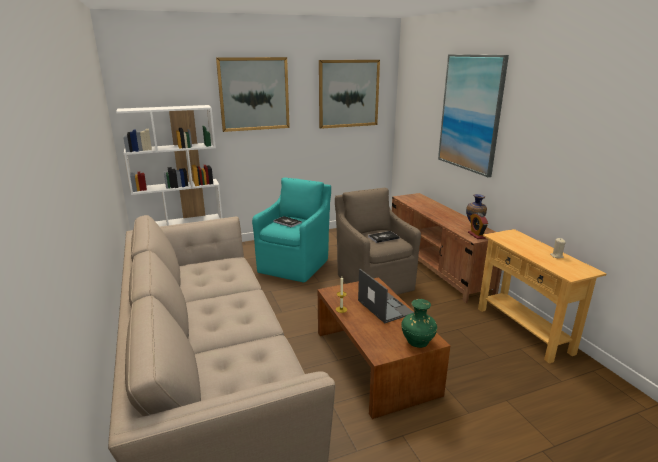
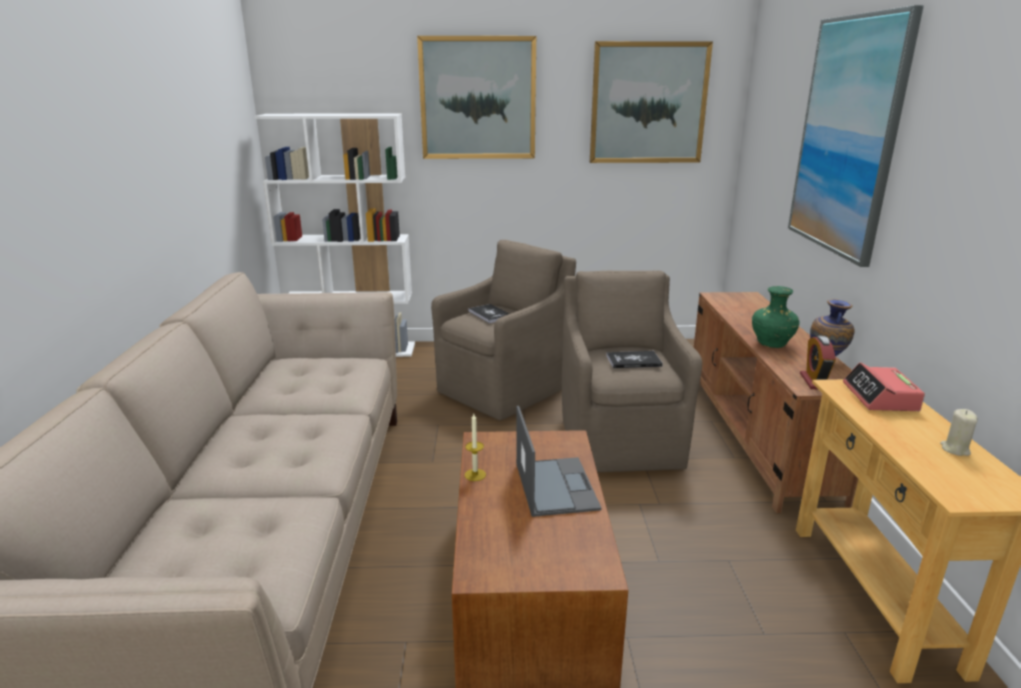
camera: 20 degrees right, 0 degrees up
turquoise armchair [252,177,331,283] -> brown armchair [431,240,576,420]
green vase [401,299,437,348] -> green vase moved to [752,286,800,348]
none -> alarm clock [843,362,925,411]

